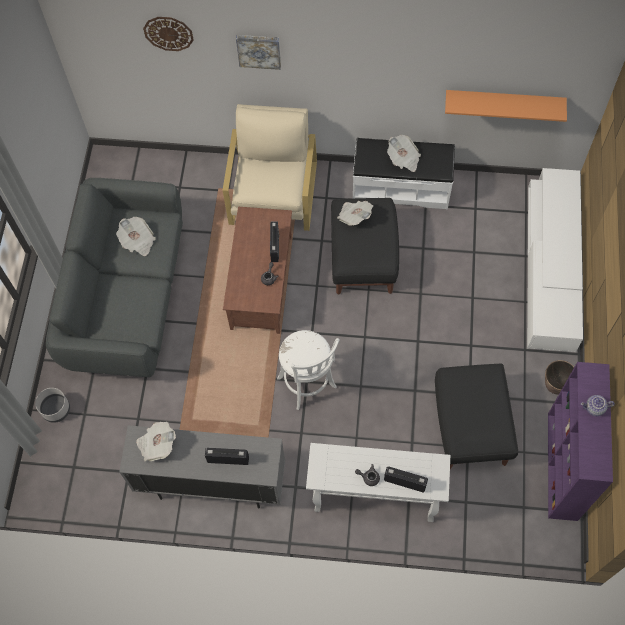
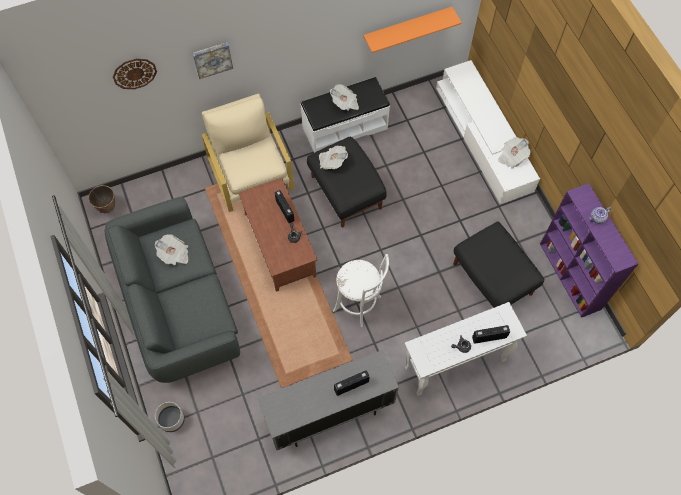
camera: 30 degrees left, 0 degrees up
newspaper [136,422,176,461] -> newspaper moved to [498,137,531,169]
planter [545,360,574,394] -> planter moved to [88,185,115,213]

